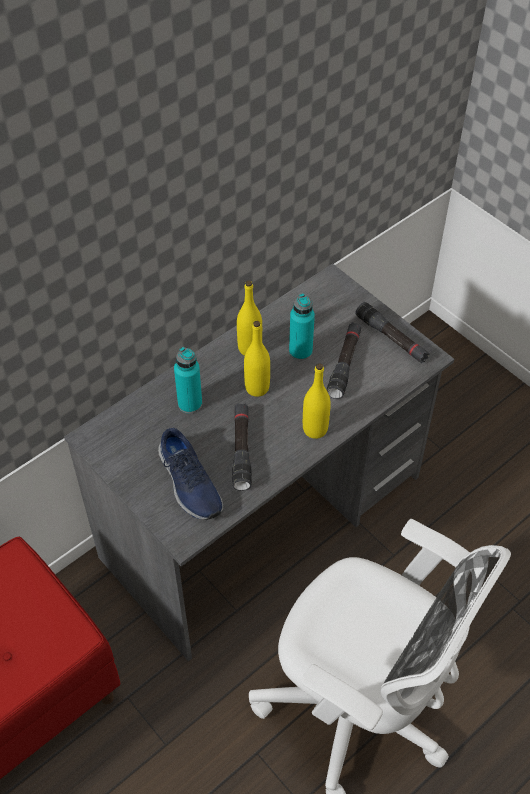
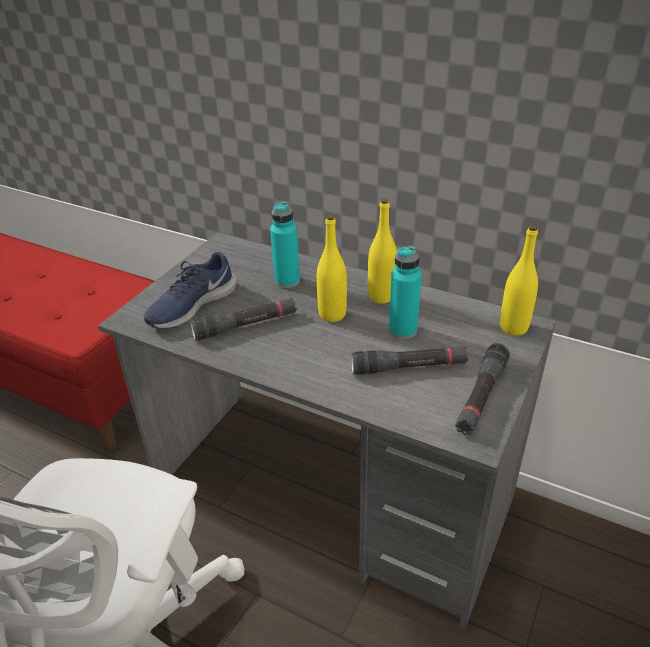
camera: 70 degrees right, 15 degrees down
yellow bottle [303,363,331,439] -> yellow bottle moved to [500,225,538,336]

